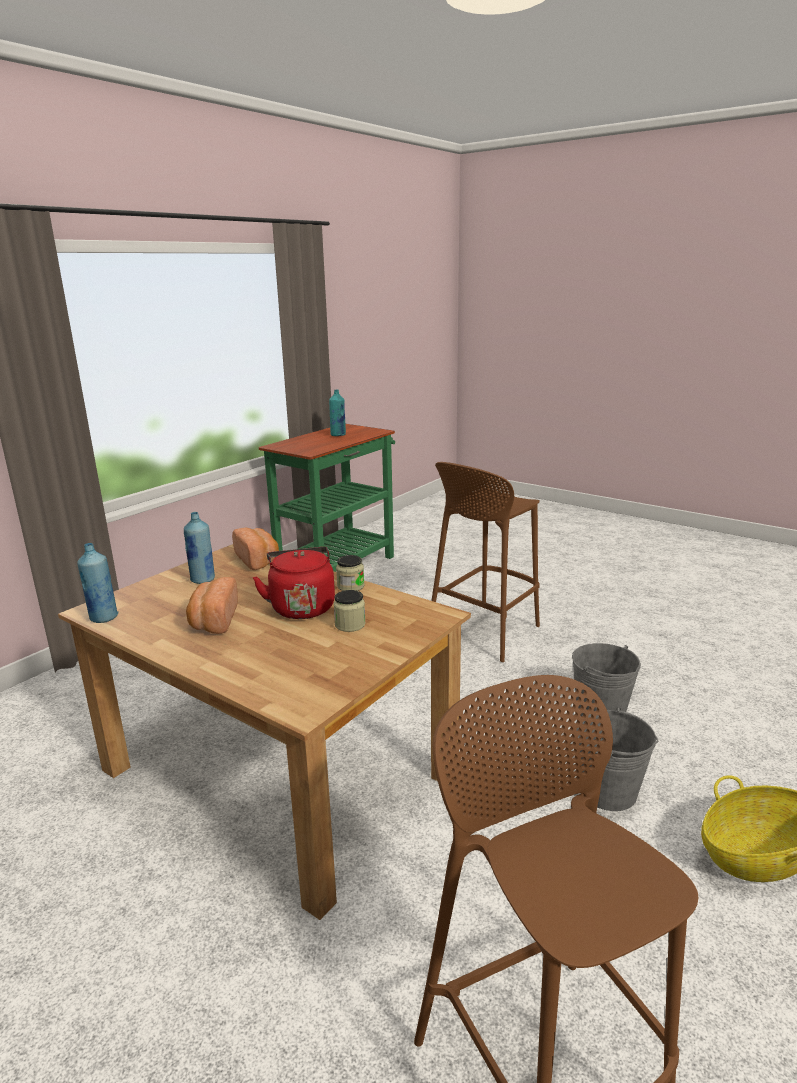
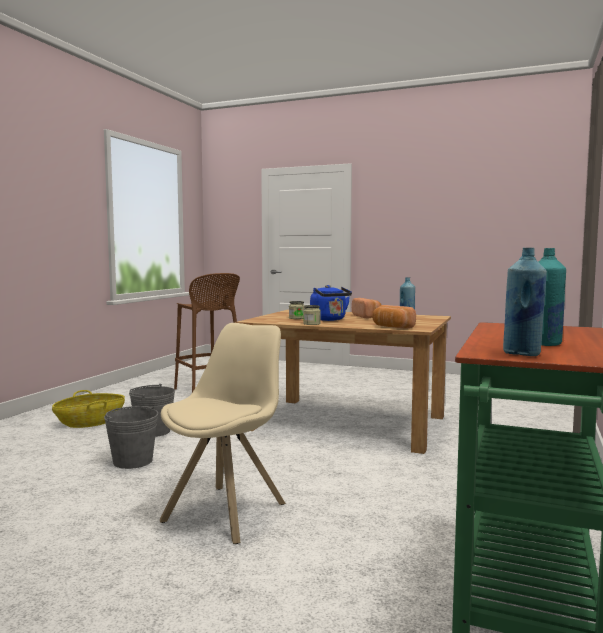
camera: 165 degrees right, 15 degrees down
blue bottle [77,543,118,623] -> blue bottle moved to [503,248,547,356]
red kettle [253,547,335,619] -> blue kettle [310,285,352,321]
brown stool [431,462,540,662] -> beige chair [160,323,286,544]

